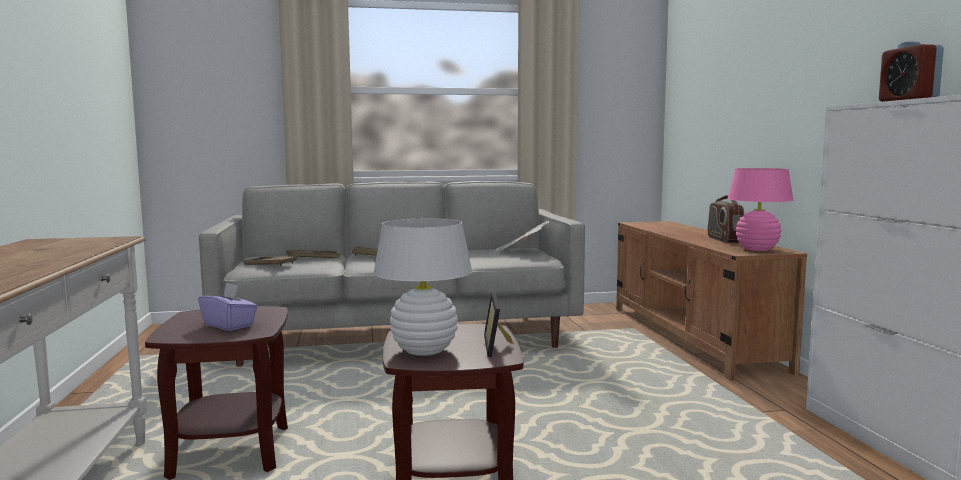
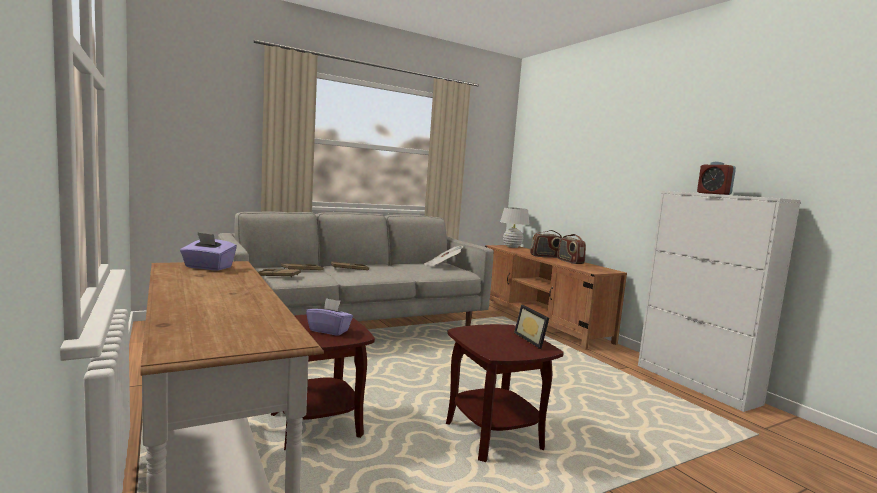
camera: 20 degrees left, 0 degrees up
white table lamp [373,219,472,356] -> white table lamp moved to [500,207,530,248]
pink table lamp [728,168,794,251] -> none
none -> purple tissue box [180,232,237,271]
none -> radio [530,230,562,258]

